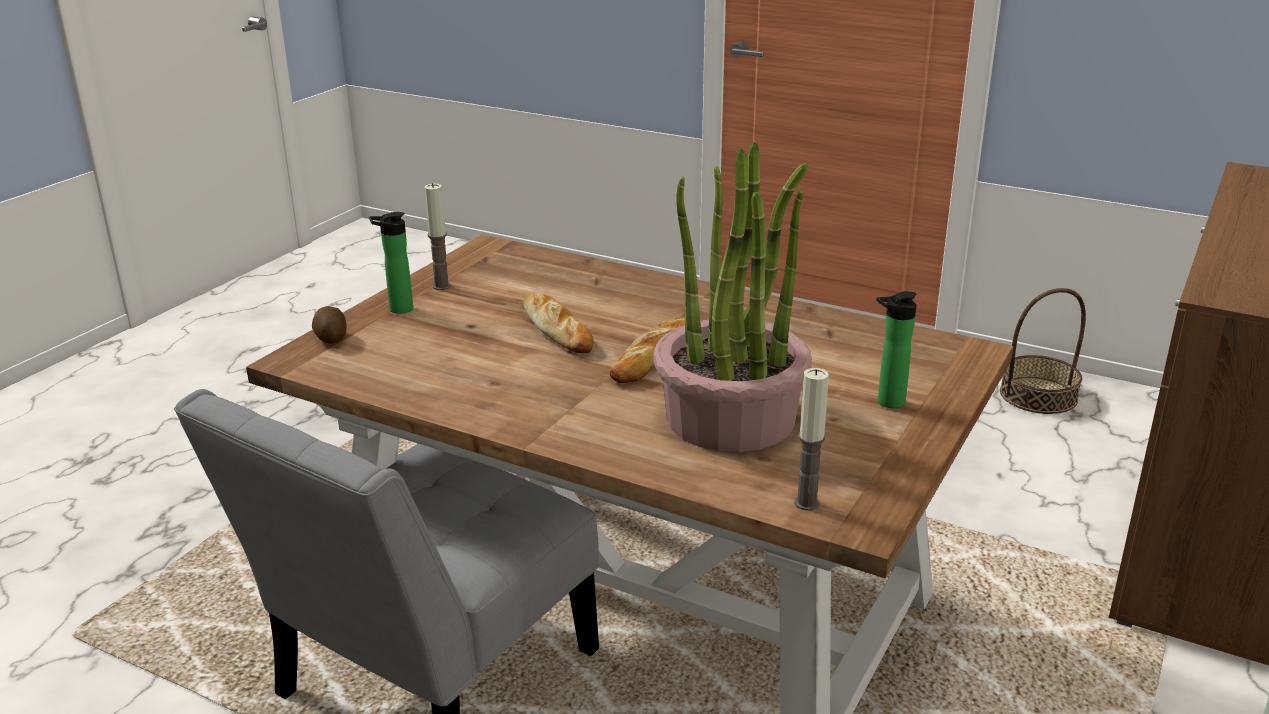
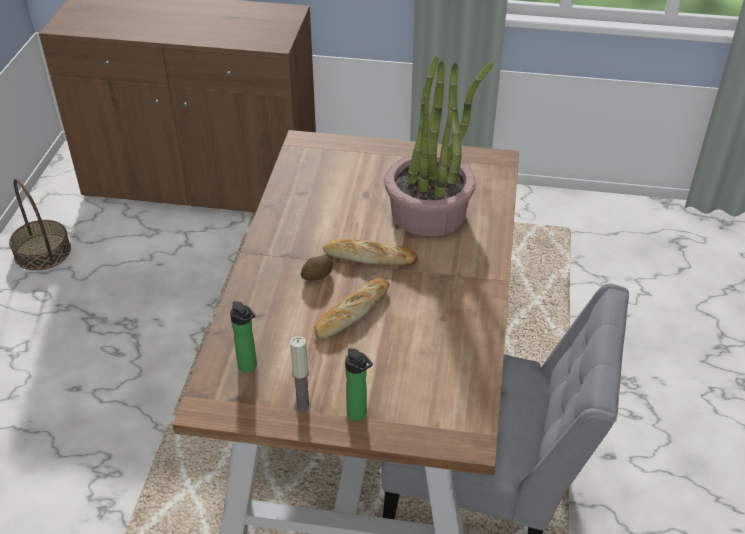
camera: 110 degrees left, 15 degrees up
potato [312,306,347,344] -> potato moved to [301,255,333,281]
candle [794,368,829,511] -> none
bottle [876,291,917,408] -> bottle moved to [230,301,257,373]

